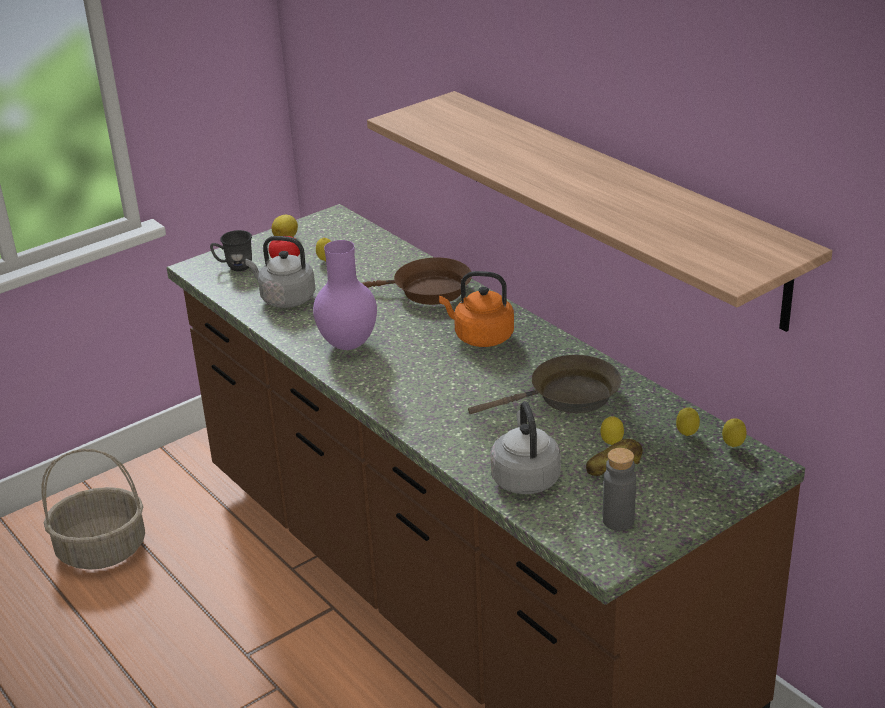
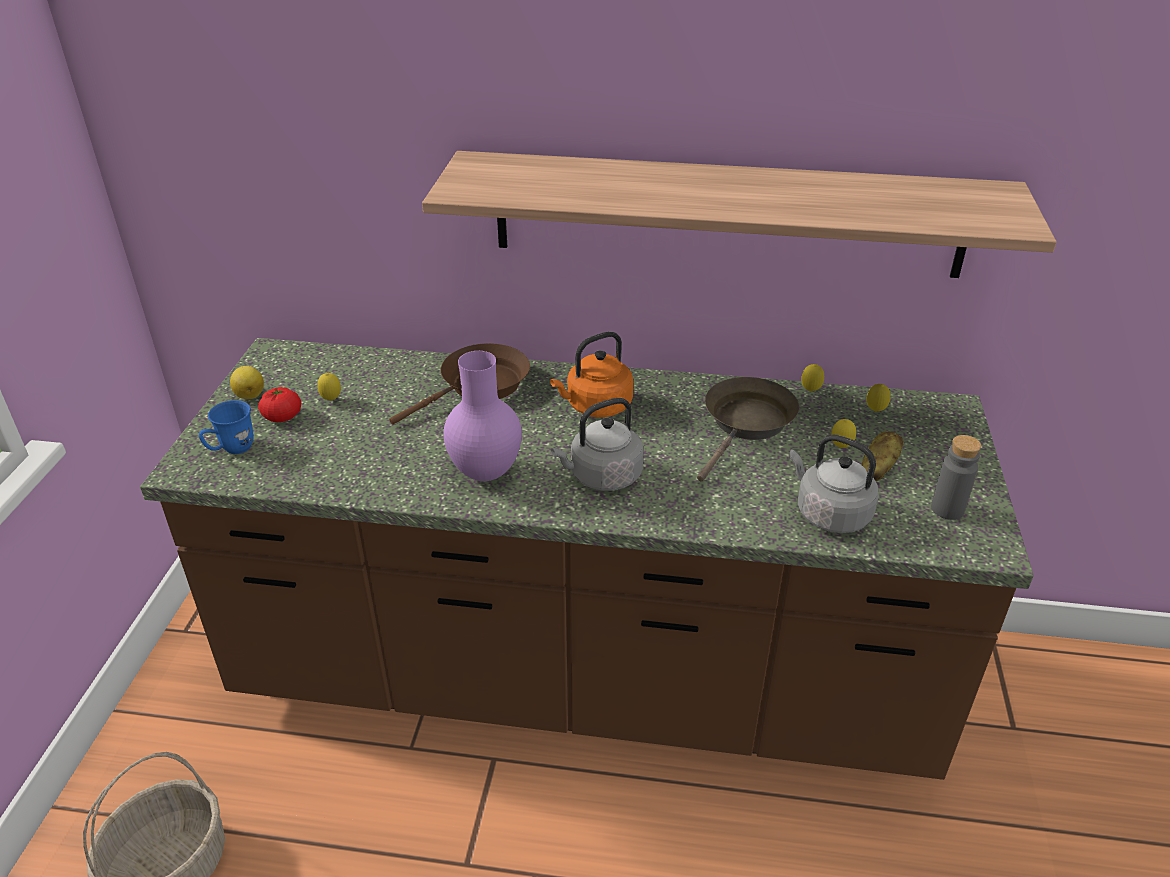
camera: 45 degrees left, 5 degrees up
grey mug [210,230,252,271] -> blue mug [199,400,254,454]
grey kettle [245,236,316,308] -> grey kettle moved to [551,398,644,491]
lemon [722,418,746,447] -> lemon moved to [801,364,824,392]

